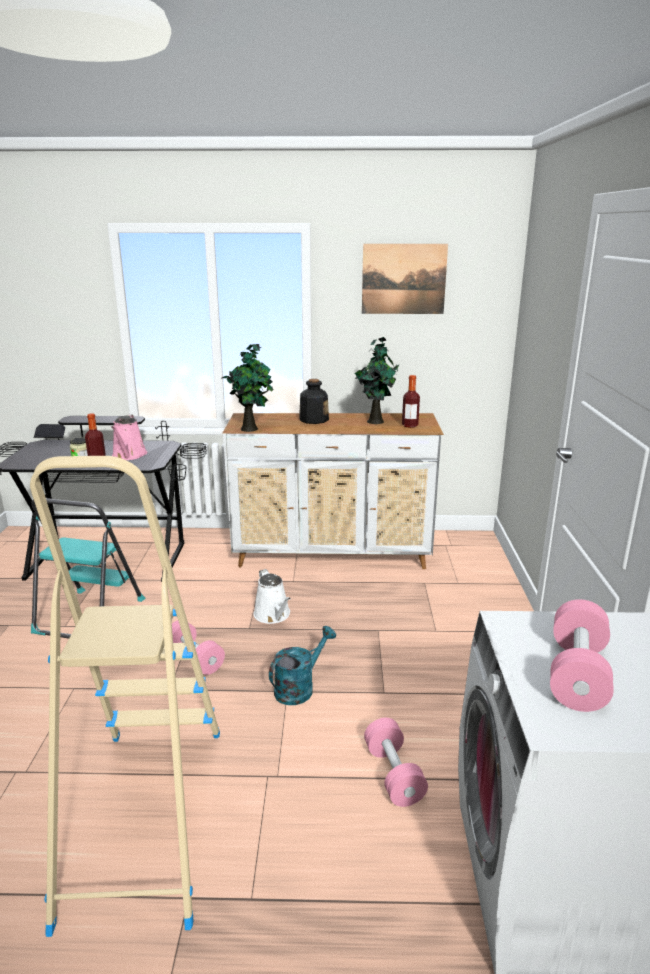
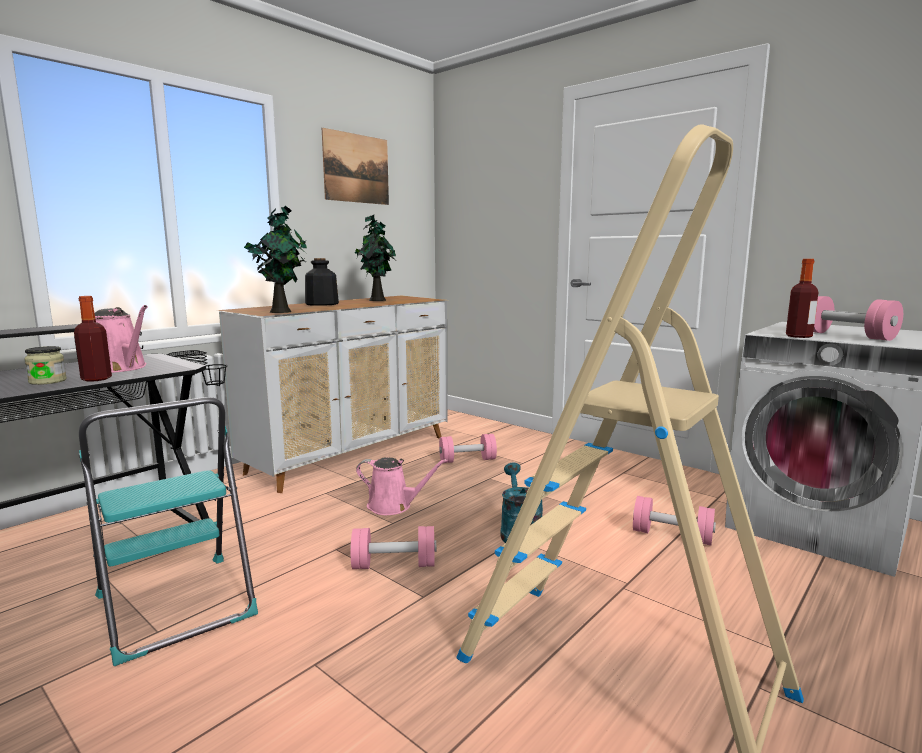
camera: 50 degrees left, 10 degrees down
white watering can [254,569,291,624] -> pink watering can [356,458,448,515]
bottle [402,375,420,428] -> bottle moved to [786,259,818,338]
none -> pink dumbbell [439,434,497,463]

